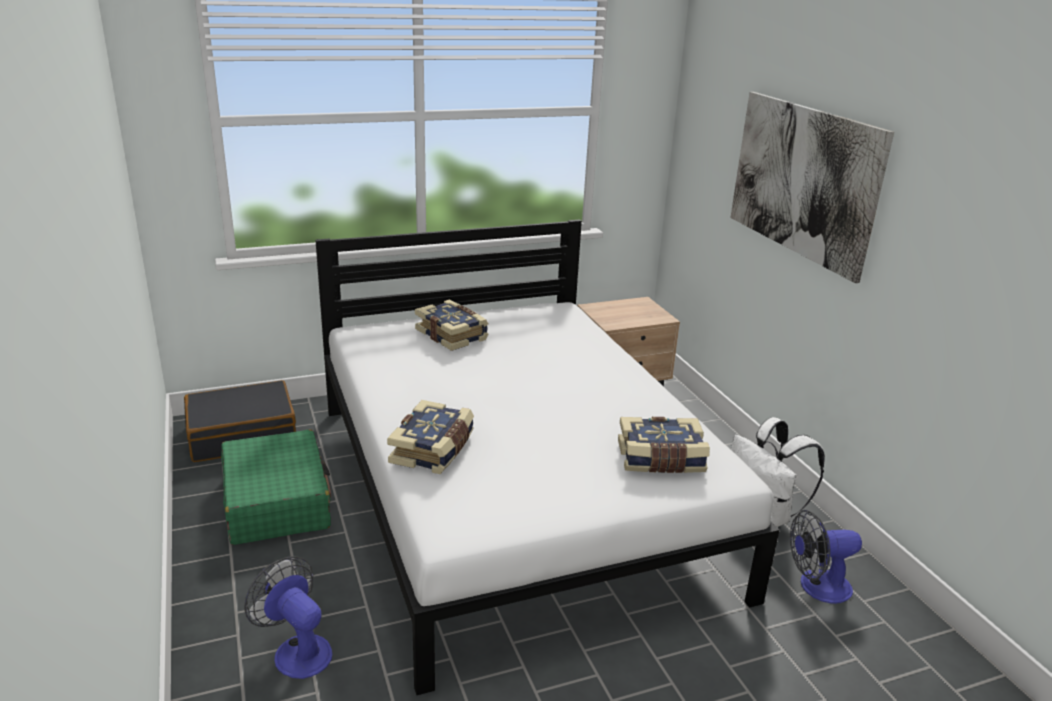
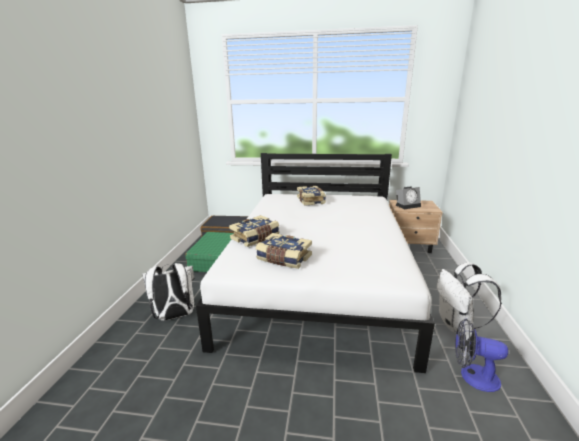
camera: 30 degrees right, 5 degrees down
fan [244,556,332,679] -> white backpack [142,263,194,321]
book [618,417,710,473] -> book moved to [256,233,312,269]
picture [730,92,894,283] -> none
none -> alarm clock [396,186,421,209]

